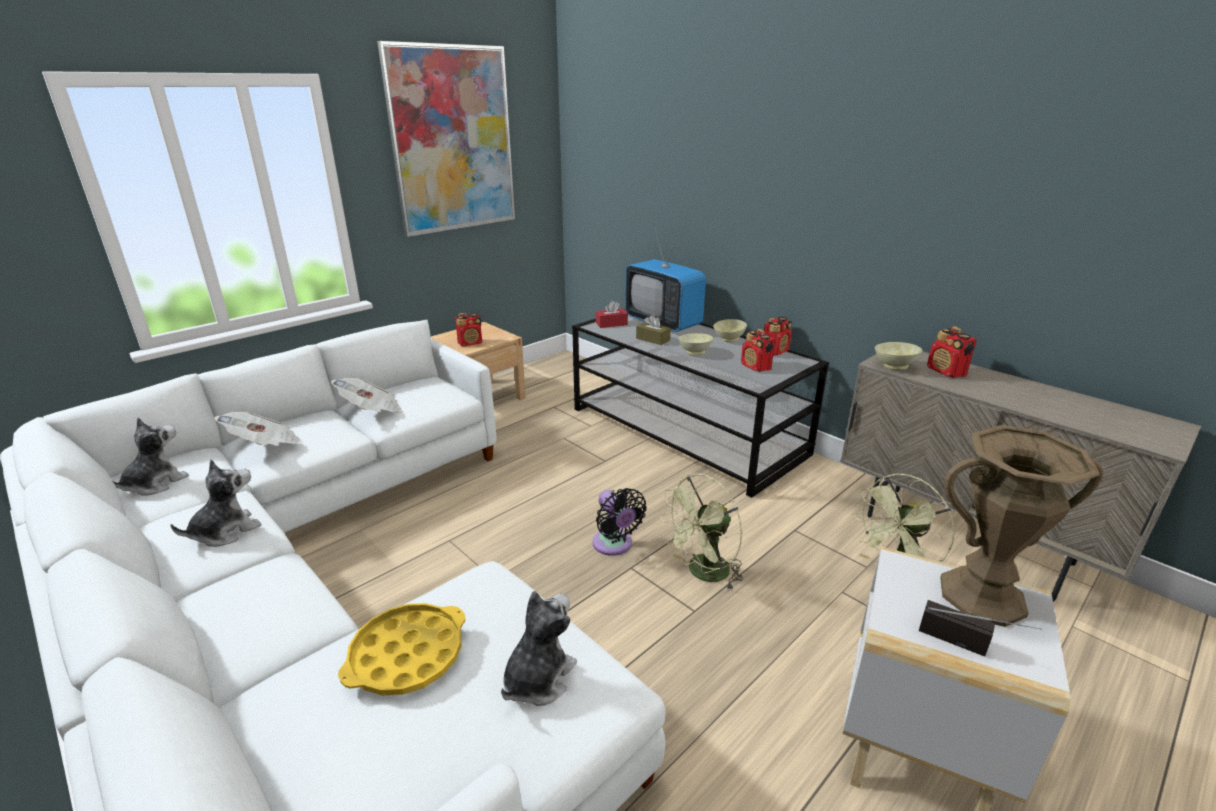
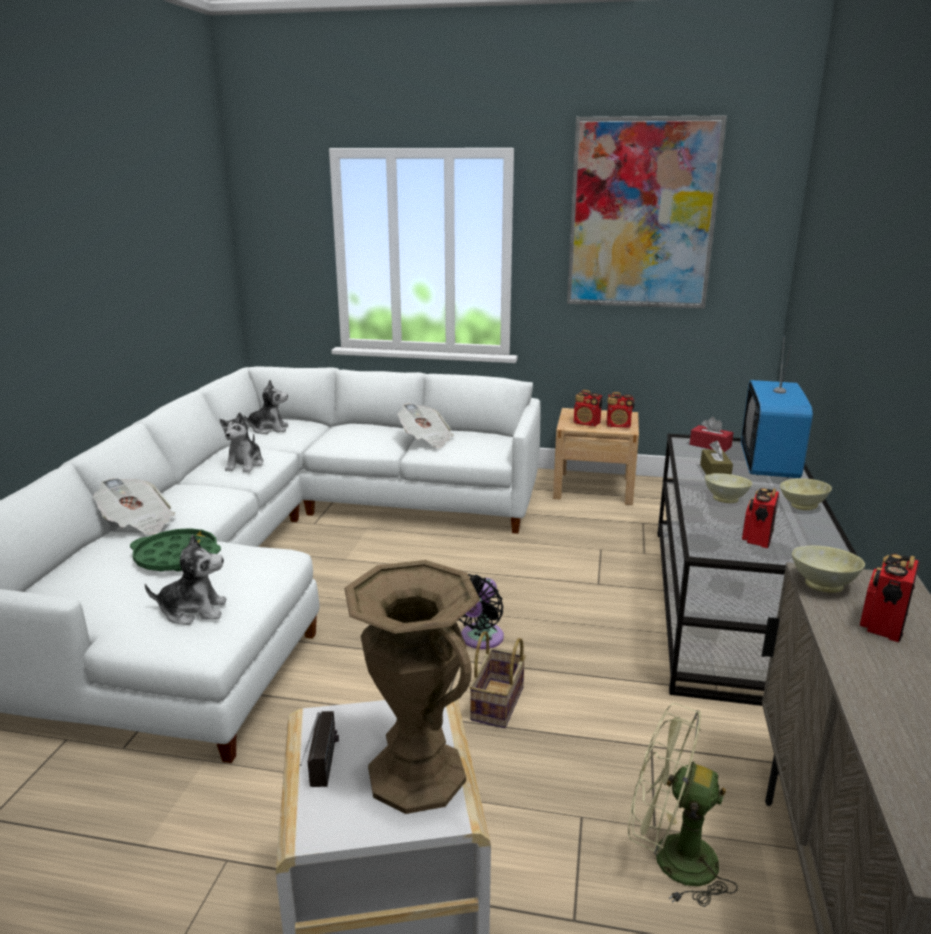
camera: 55 degrees right, 5 degrees down
plush toy [171,459,262,547] -> plush toy turned 90 degrees clockwise [220,413,264,472]
newspaper [214,411,303,446] -> newspaper moved to [93,478,176,535]
yellow tray [338,603,465,695] -> green tray [130,528,221,571]
green fan [660,474,743,589] -> basket [469,631,526,728]
radio [764,317,792,356] -> radio moved to [606,392,634,428]

